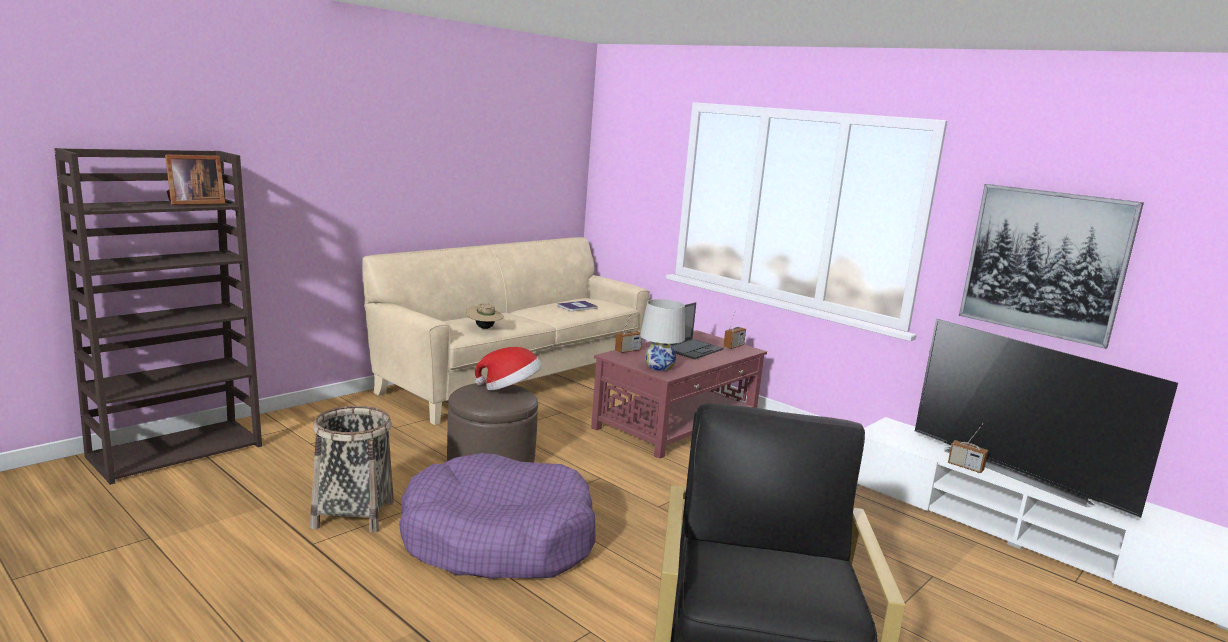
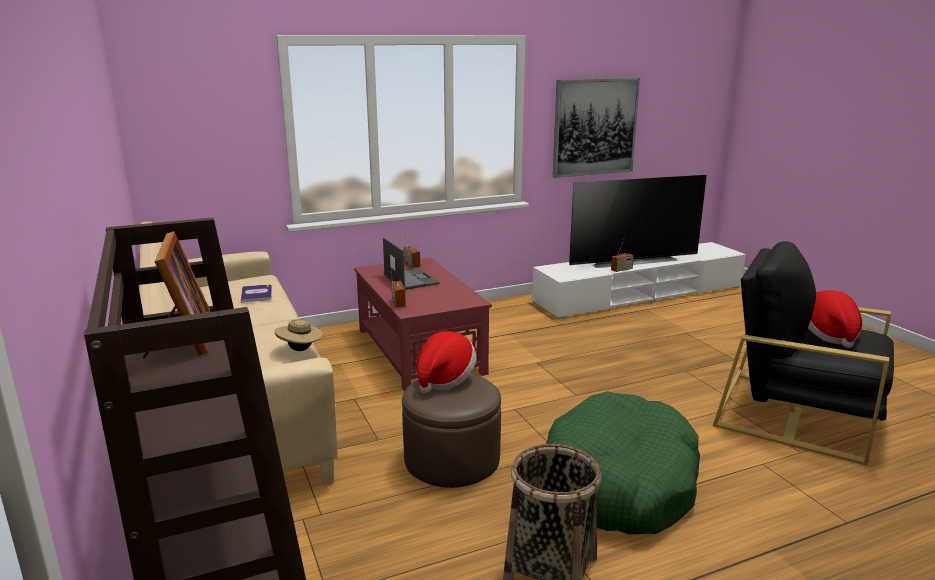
camera: 65 degrees left, 5 degrees up
purple dog bed [399,453,596,579] -> green dog bed [546,391,700,534]
white table lamp [640,299,685,371] -> none
none -> hat [808,290,862,348]

